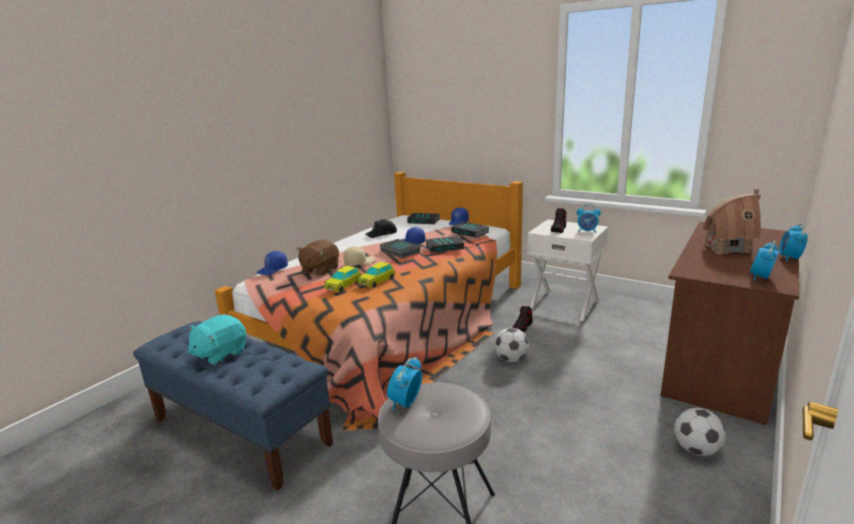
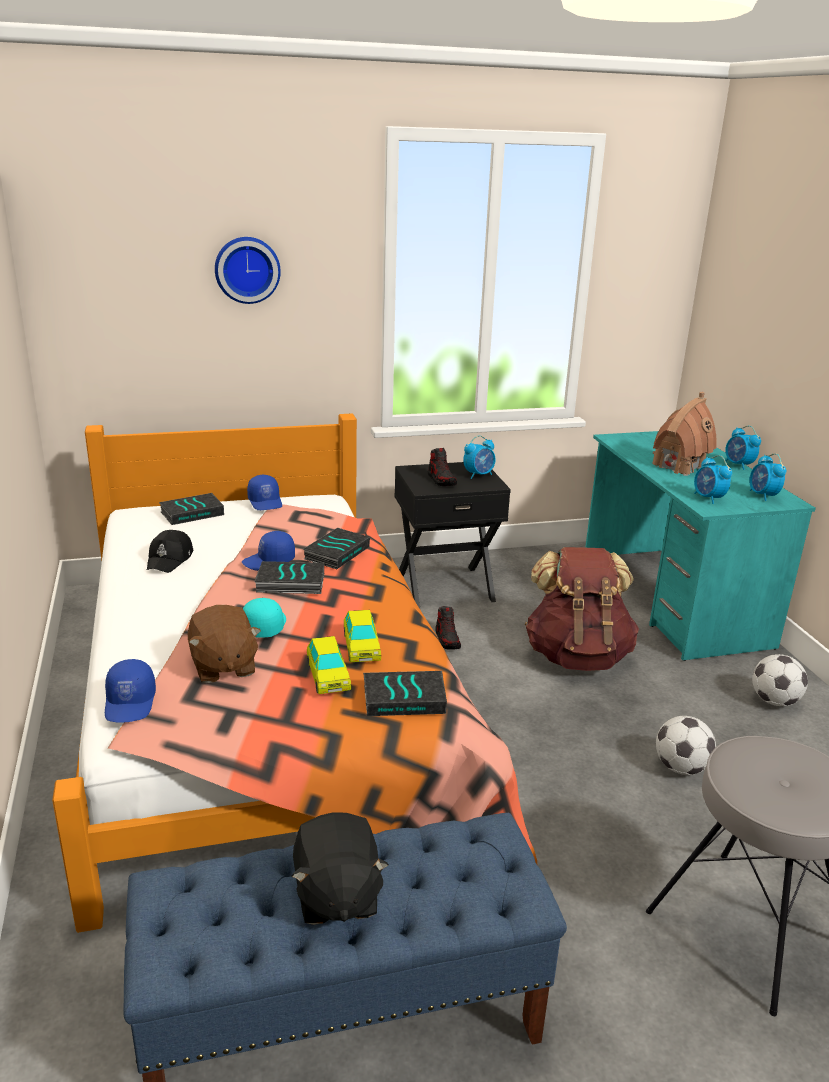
camera: 50 degrees left, 5 degrees up
turquoise plush toy [188,314,246,365] -> black plush toy [292,812,389,925]
beige cap [344,246,375,265] -> turquoise cap [243,598,286,638]
alarm clock [387,357,422,411] -> alarm clock moved to [694,455,732,504]
book [451,222,489,238] -> book moved to [363,671,447,716]
football [494,328,529,362] -> football moved to [656,716,716,775]
white nightstand [527,219,608,321] -> black nightstand [394,462,511,610]
brown desk [661,222,799,425] -> turquoise desk [585,431,816,661]
none -> wall clock [215,237,281,304]
none -> brown backpack [525,547,639,671]

